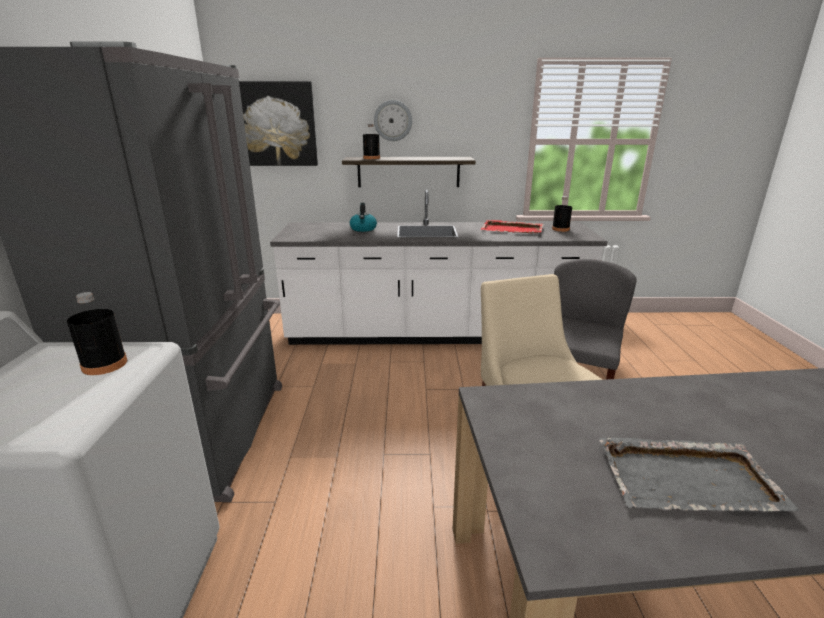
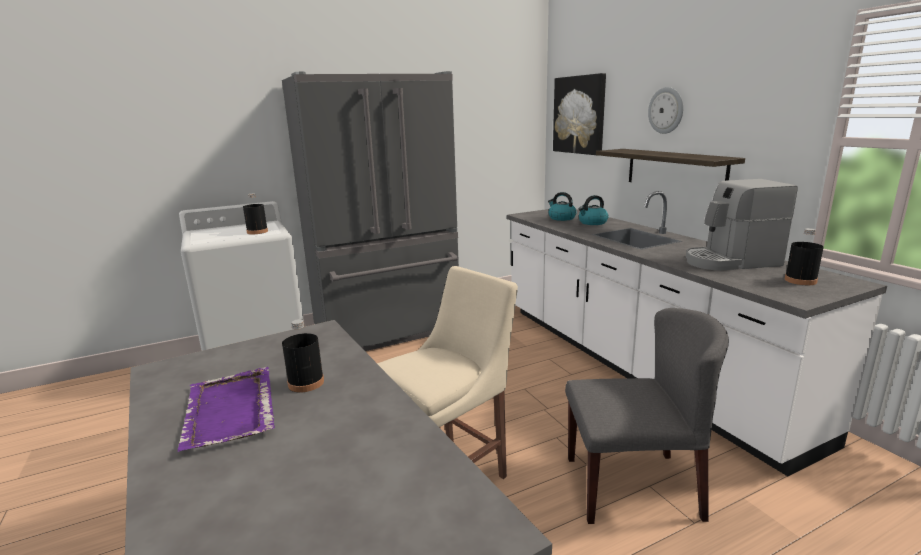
camera: 65 degrees right, 5 degrees down
black bottle [363,124,380,159] -> black bottle moved to [282,319,324,393]
red tray [481,220,543,233] -> coffee machine [686,179,798,271]
grey tray [599,437,799,511] -> purple tray [177,367,275,452]
none -> kettle [548,192,576,221]

